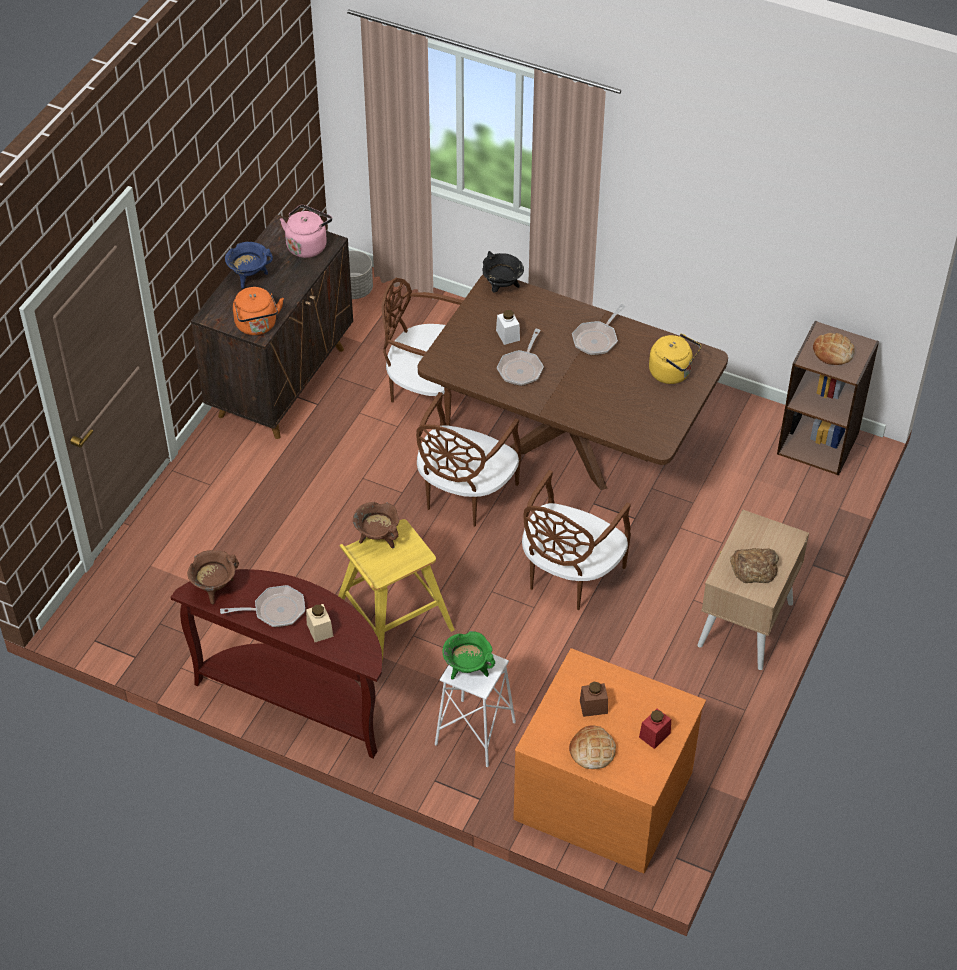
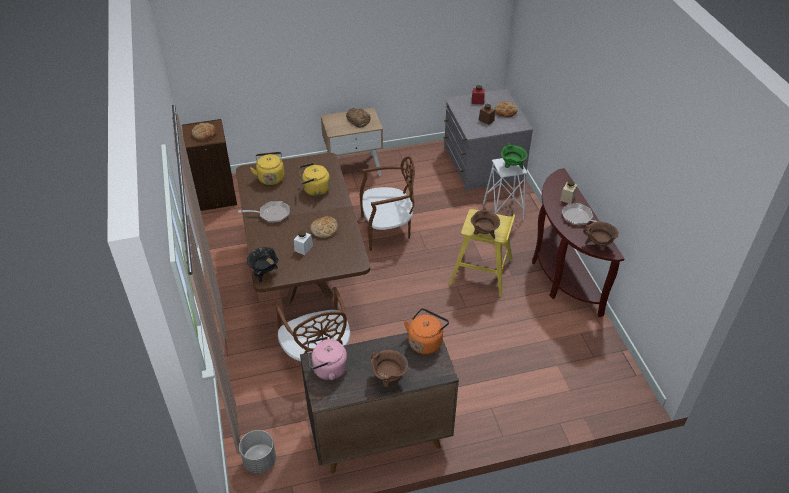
camera: 130 degrees left, 5 degrees down
blue cooking pot [225,242,273,289] -> brown cooking pot [371,350,408,387]
brown chair [416,392,521,527] -> none
frying pan [497,329,544,386] -> bread [310,216,338,238]
orange dresser [513,648,706,873] -> grey dresser [443,89,533,190]
none -> yellow kettle [299,163,330,196]

